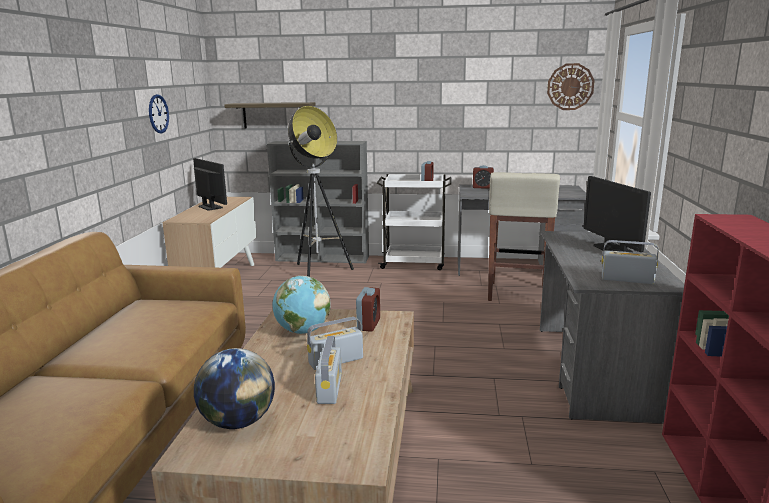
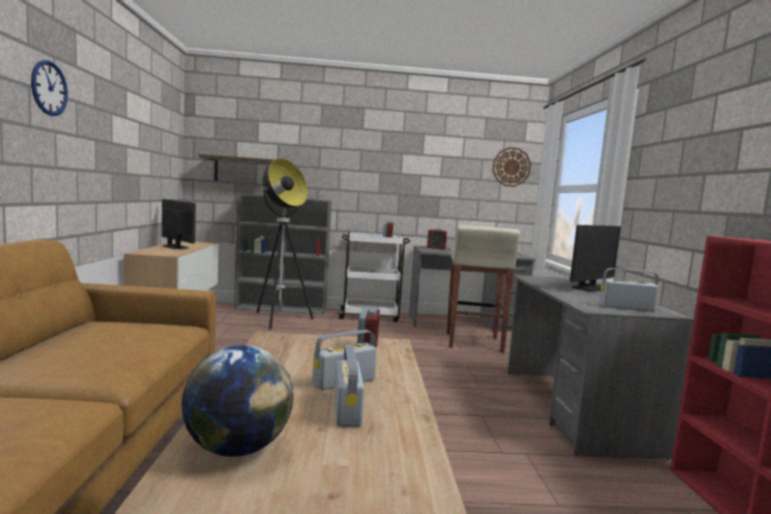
camera: 10 degrees left, 10 degrees down
wall clock [149,94,169,133] -> wall clock moved to [31,60,68,116]
globe [272,276,330,334] -> none
monitor [583,176,651,252] -> monitor turned 105 degrees counterclockwise [570,225,621,292]

